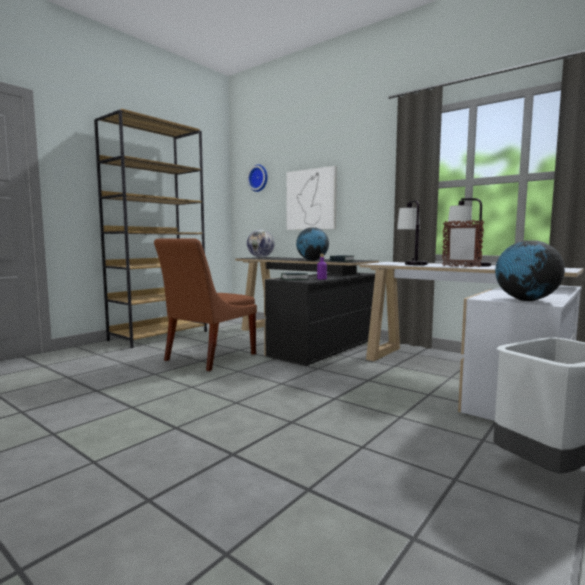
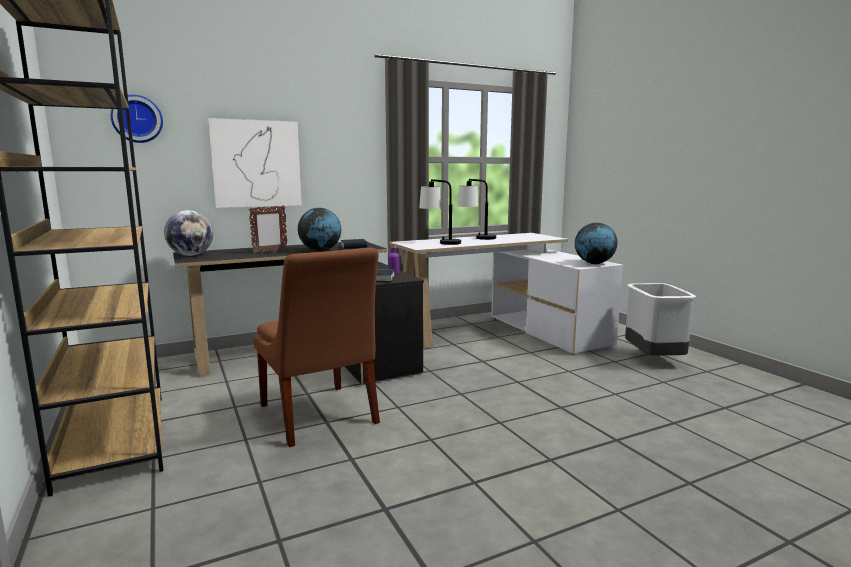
camera: 65 degrees left, 5 degrees up
picture frame [442,220,484,267] -> picture frame moved to [249,205,288,254]

